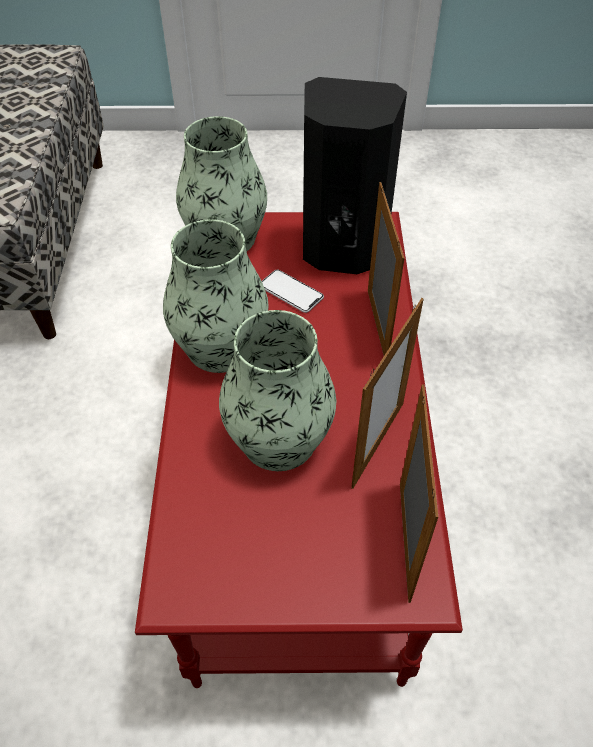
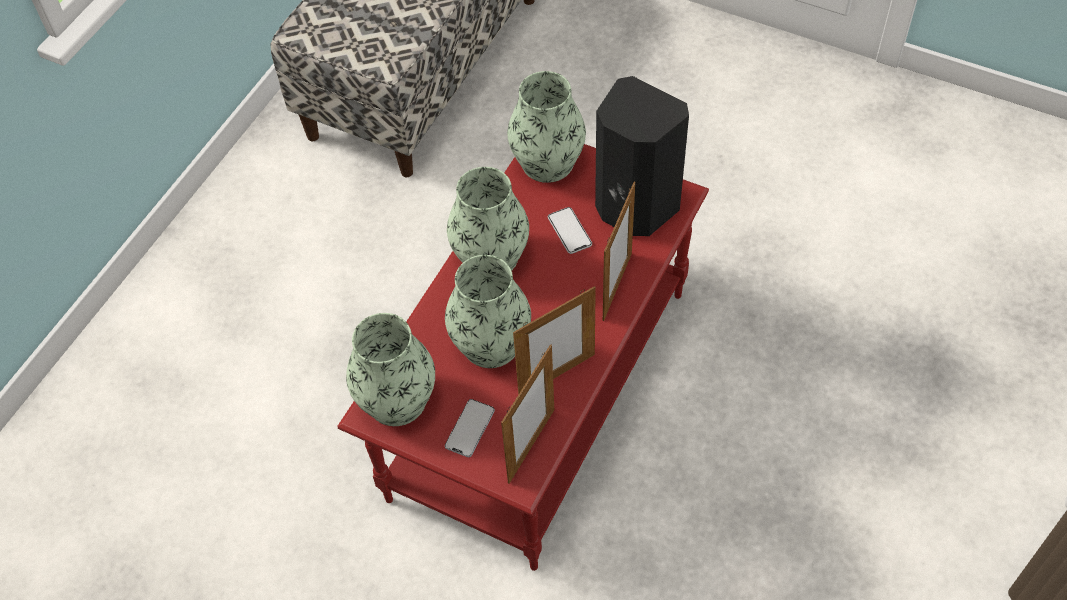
camera: 30 degrees right, 5 degrees up
none -> vase [346,313,435,426]
none -> phone [445,399,495,457]

